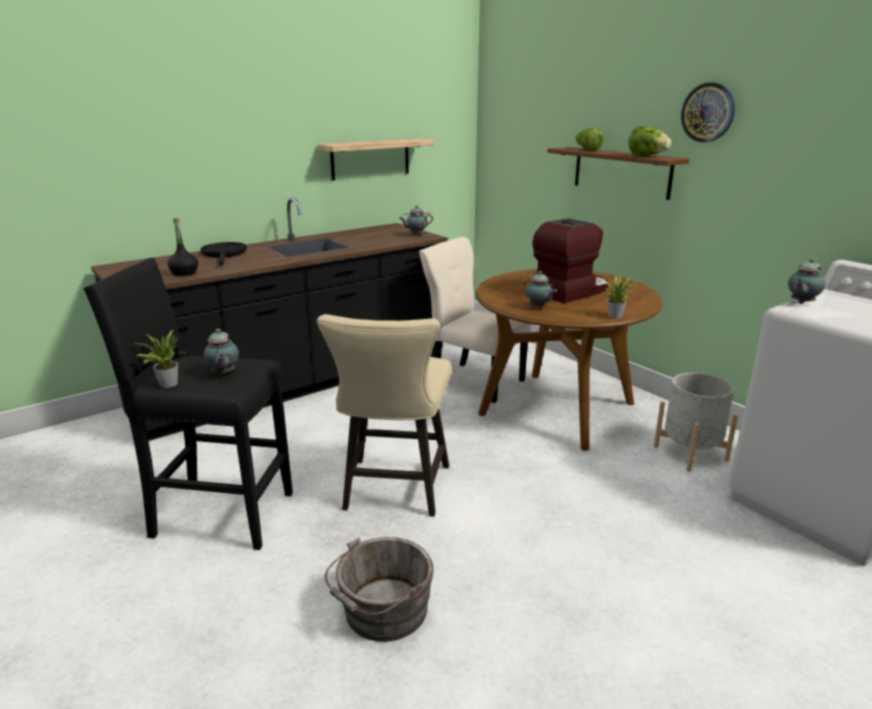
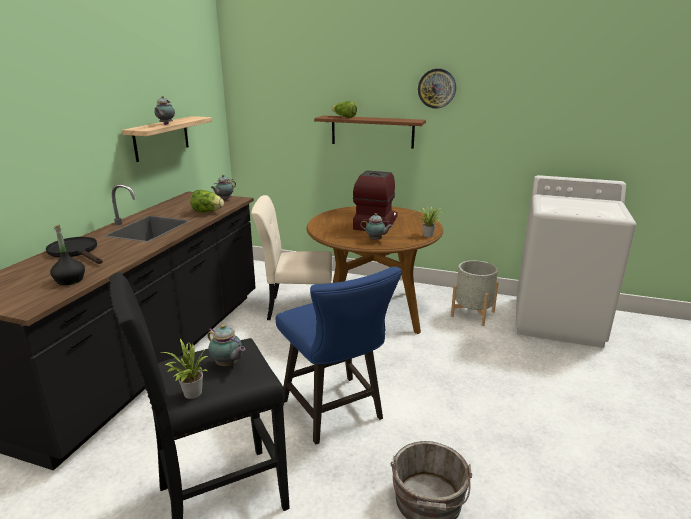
camera: 35 degrees left, 0 degrees up
beige stool [317,314,452,517] -> blue stool [276,266,402,444]
lettuce [628,126,671,156] -> lettuce moved to [190,190,224,213]
teapot [788,258,825,304] -> teapot moved to [154,96,175,125]

